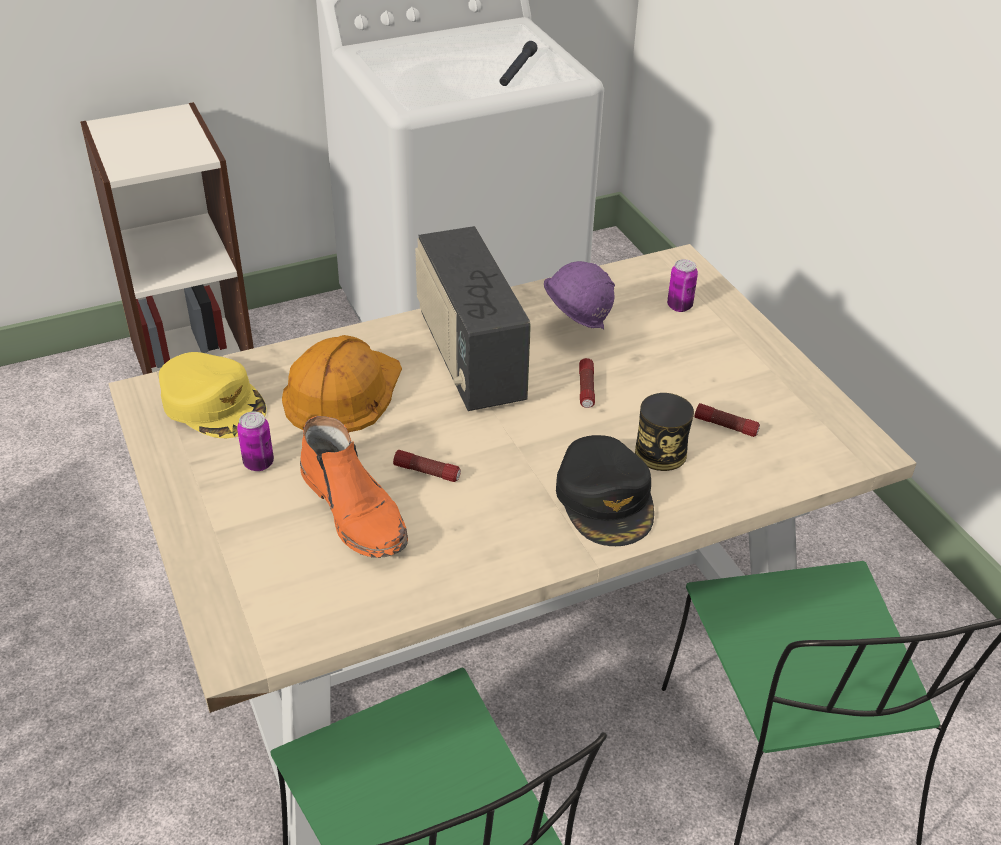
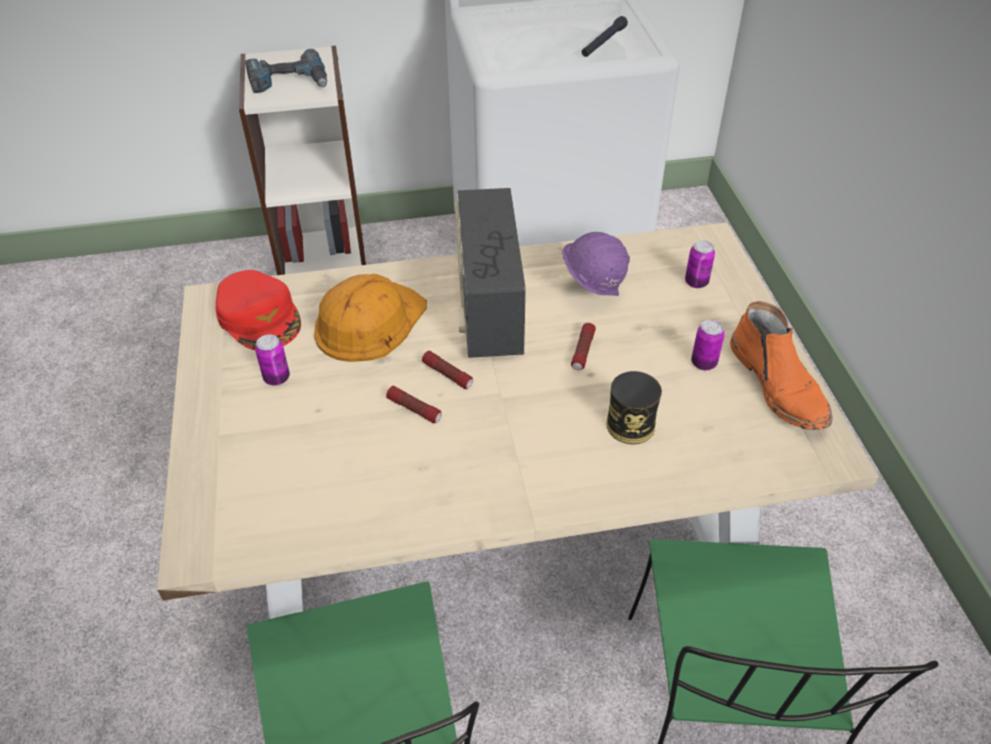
camera: 15 degrees right, 5 degrees up
yellow cap [159,352,267,438] -> red cap [215,270,301,350]
orange boot [300,416,408,558] -> orange boot moved to [730,301,833,430]
black cap [556,435,654,546] -> none
flashlight [694,403,760,437] -> flashlight moved to [422,351,473,389]
none -> power drill [245,49,327,93]
none -> can [691,320,725,370]

